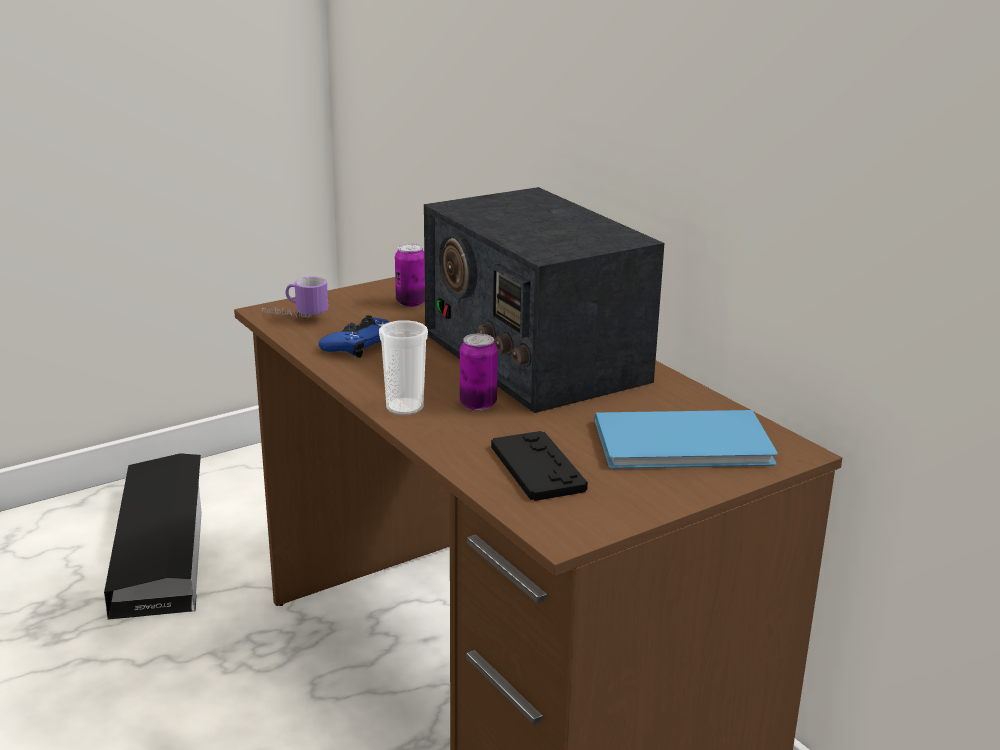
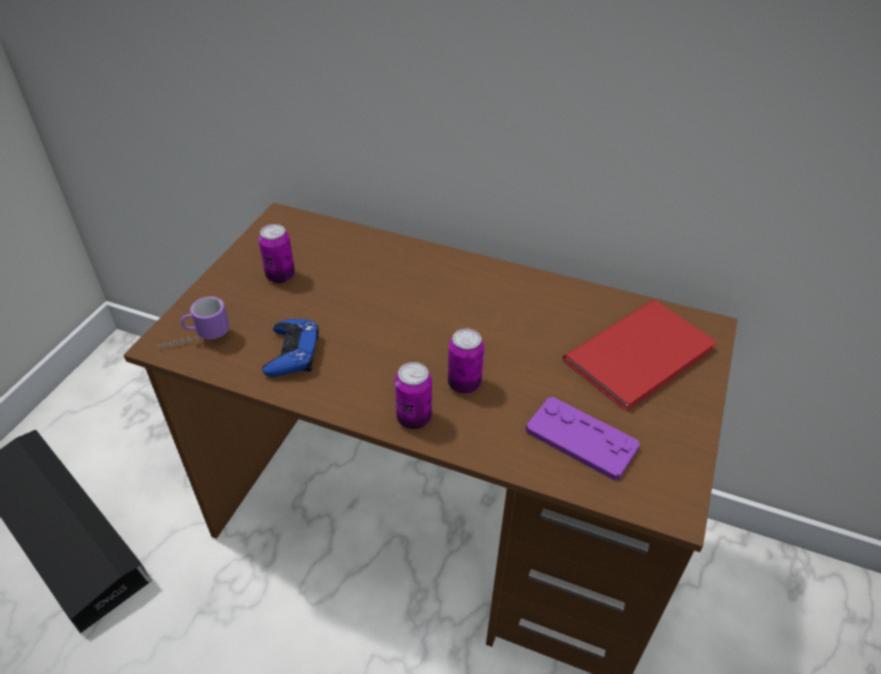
camera: 35 degrees left, 20 degrees up
cup [379,320,428,415] -> can [395,362,432,429]
radio [424,187,664,413] -> none
black game controller [491,431,588,501] -> purple game controller [526,396,640,481]
blue book [595,410,778,469] -> red book [563,300,716,411]

